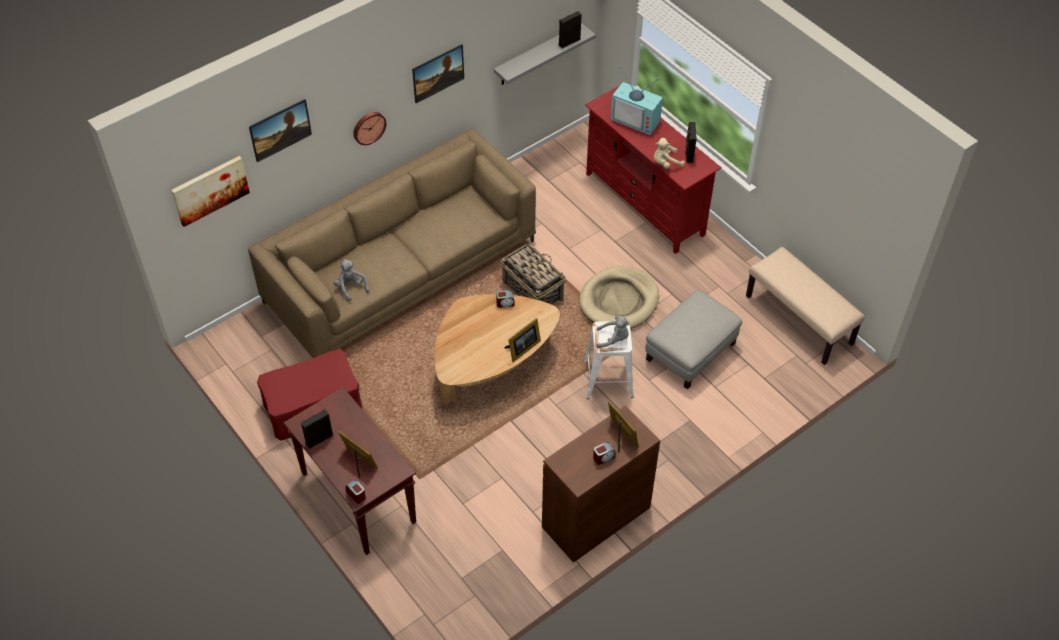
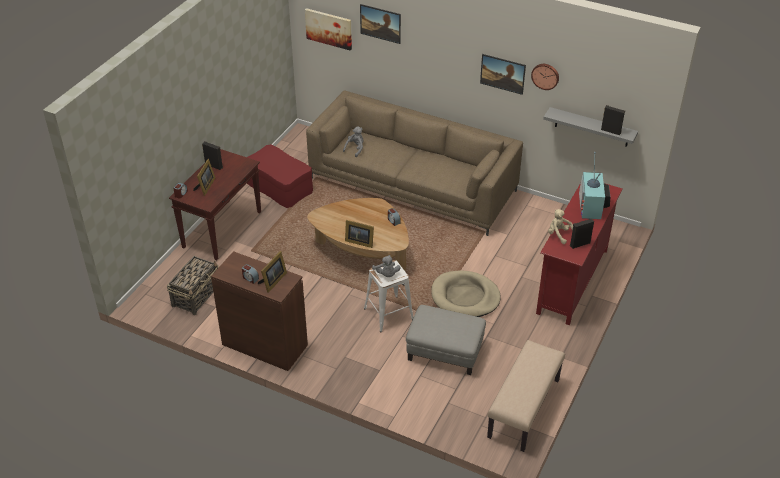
camera: 65 degrees right, 10 degrees down
wall clock [353,112,386,145] -> wall clock moved to [531,64,559,90]
basket [501,241,566,305] -> basket moved to [167,256,218,315]

